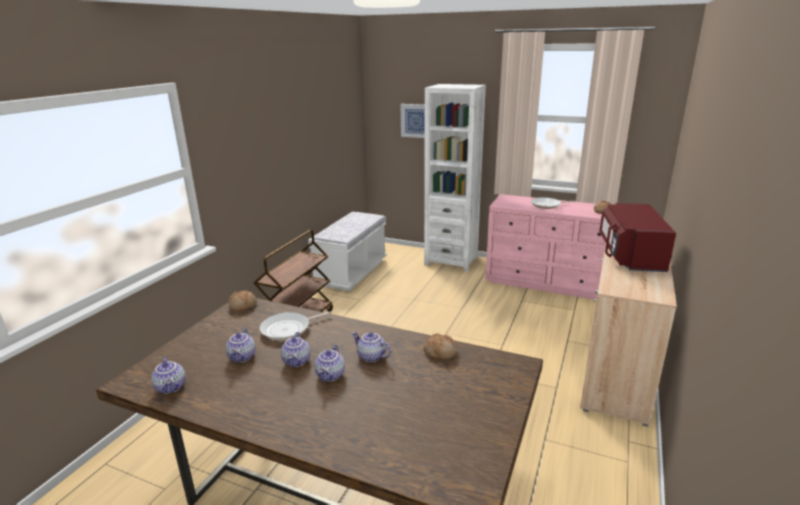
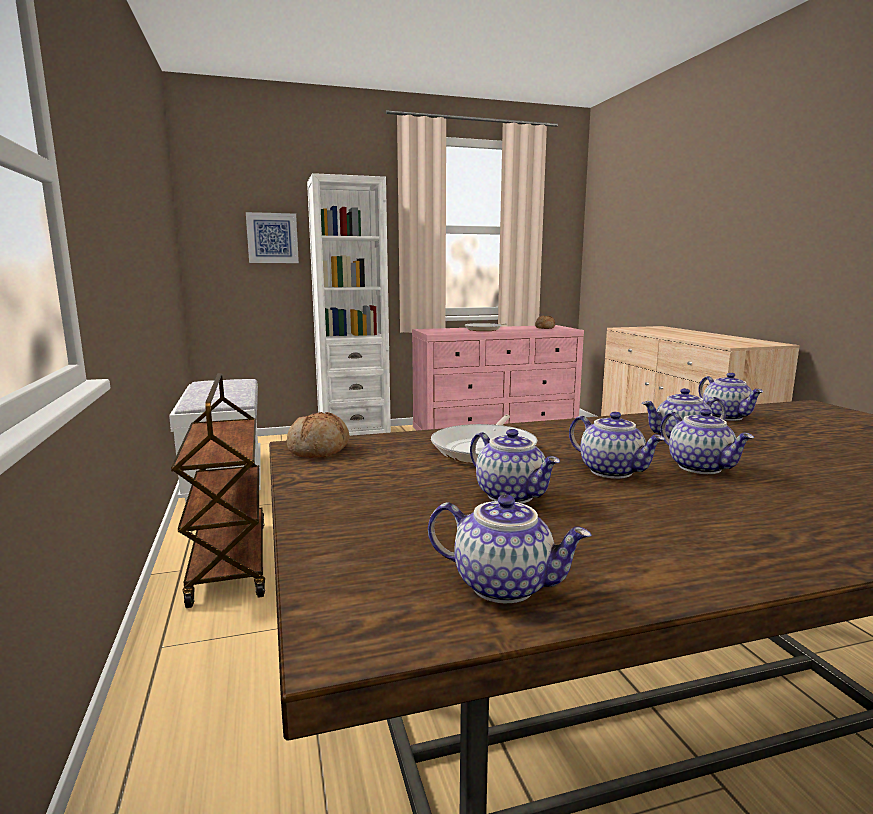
camera: 40 degrees left, 10 degrees down
bread [423,333,457,359] -> teapot [699,373,763,421]
red microwave [600,203,676,272] -> none

